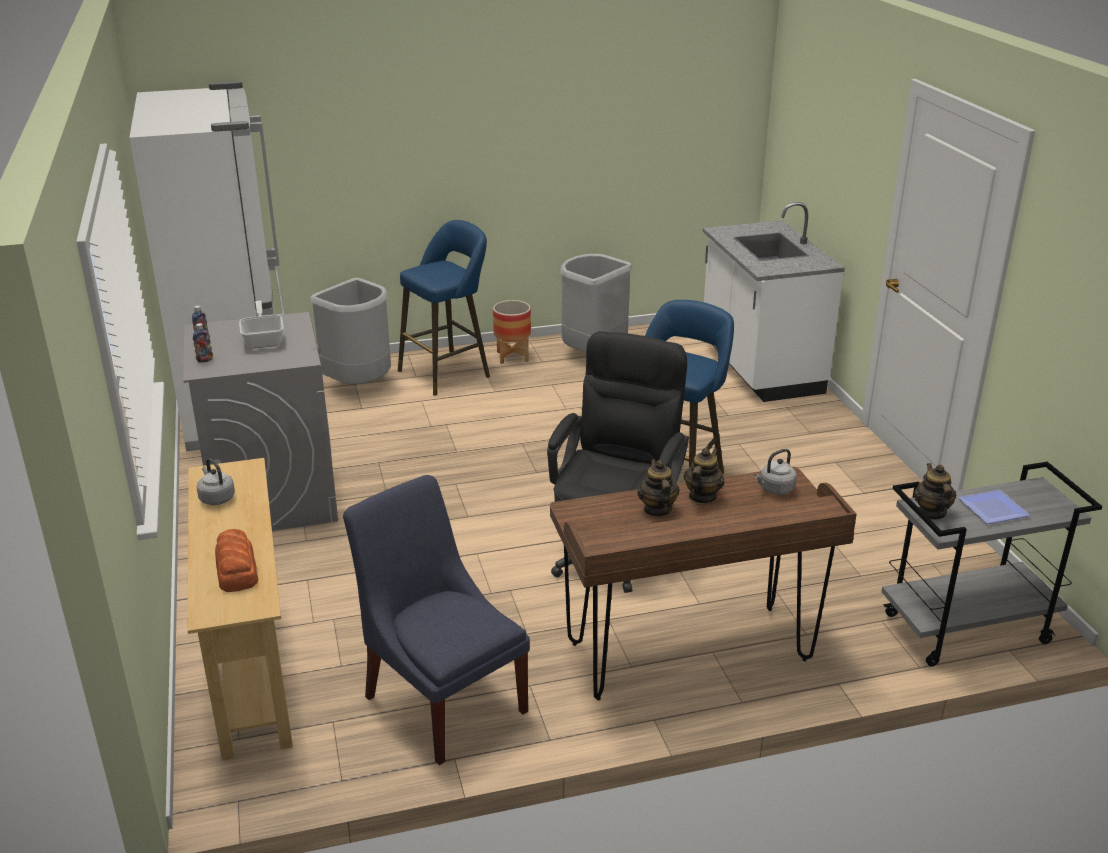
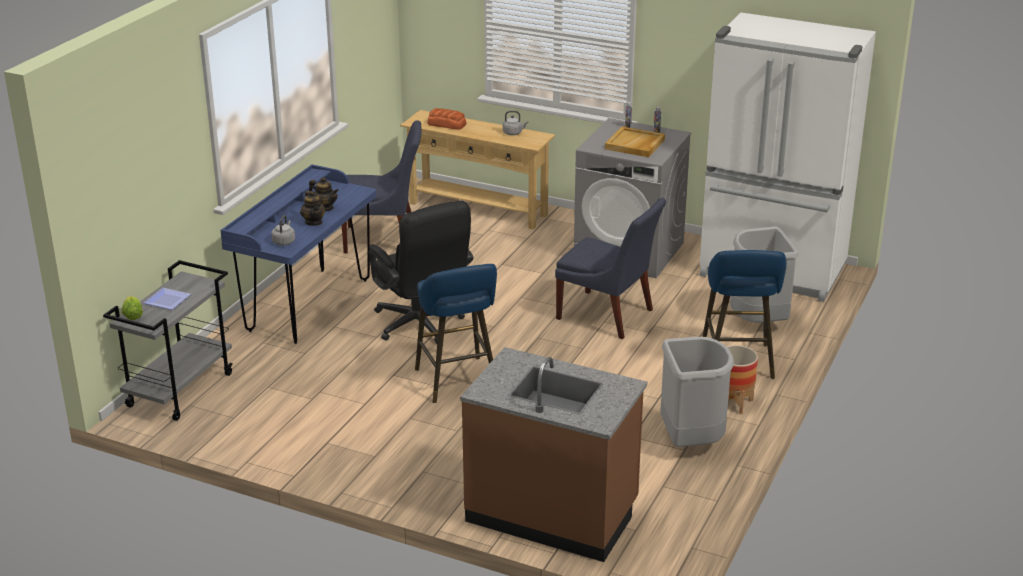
camera: 130 degrees right, 0 degrees up
frying pan [239,301,284,348] -> beige tray [605,127,665,157]
brown desk [550,467,857,700] -> blue desk [220,164,377,344]
white counter [703,202,845,402] -> brown counter [460,347,647,562]
teapot [914,463,956,520] -> none
none -> lettuce [122,296,143,320]
none -> blue chair [555,198,666,339]

